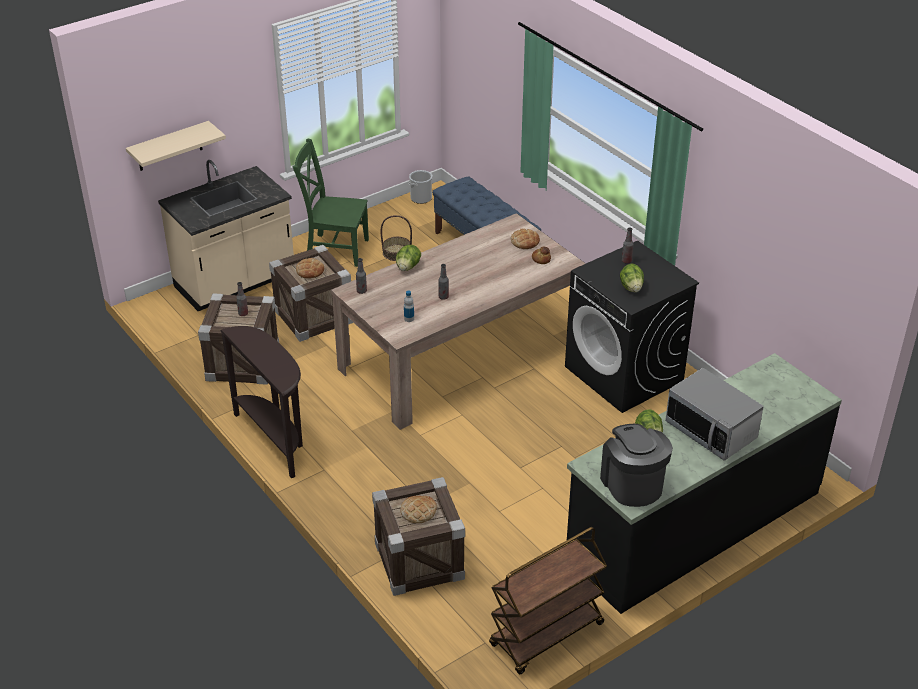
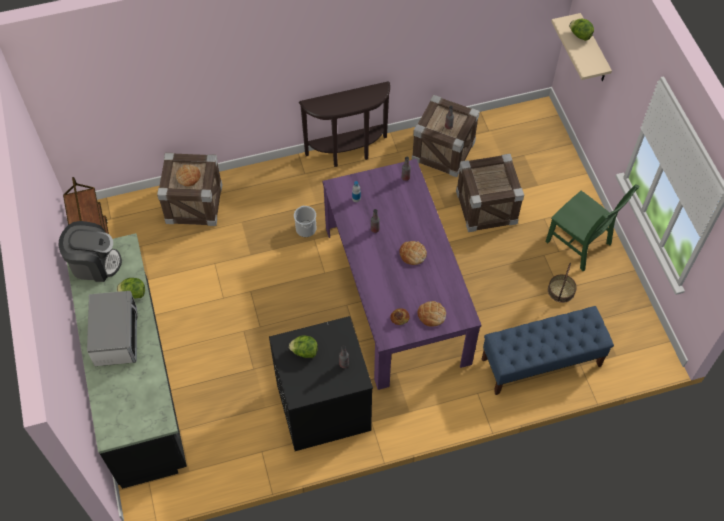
camera: 110 degrees right, 20 degrees up
beige counter [158,160,294,311] -> none
green chair [293,138,369,267] -> green chair turned 105 degrees clockwise [545,184,639,271]
bread [296,258,324,279] -> bread moved to [399,241,427,265]
beige dining table [331,213,586,430] -> purple dining table [322,159,482,390]
lettuce [396,245,421,271] -> lettuce moved to [569,19,594,41]
bucket [409,170,433,204] -> bucket moved to [294,206,316,237]
microwave [665,368,764,461] -> microwave turned 105 degrees clockwise [87,291,137,366]

